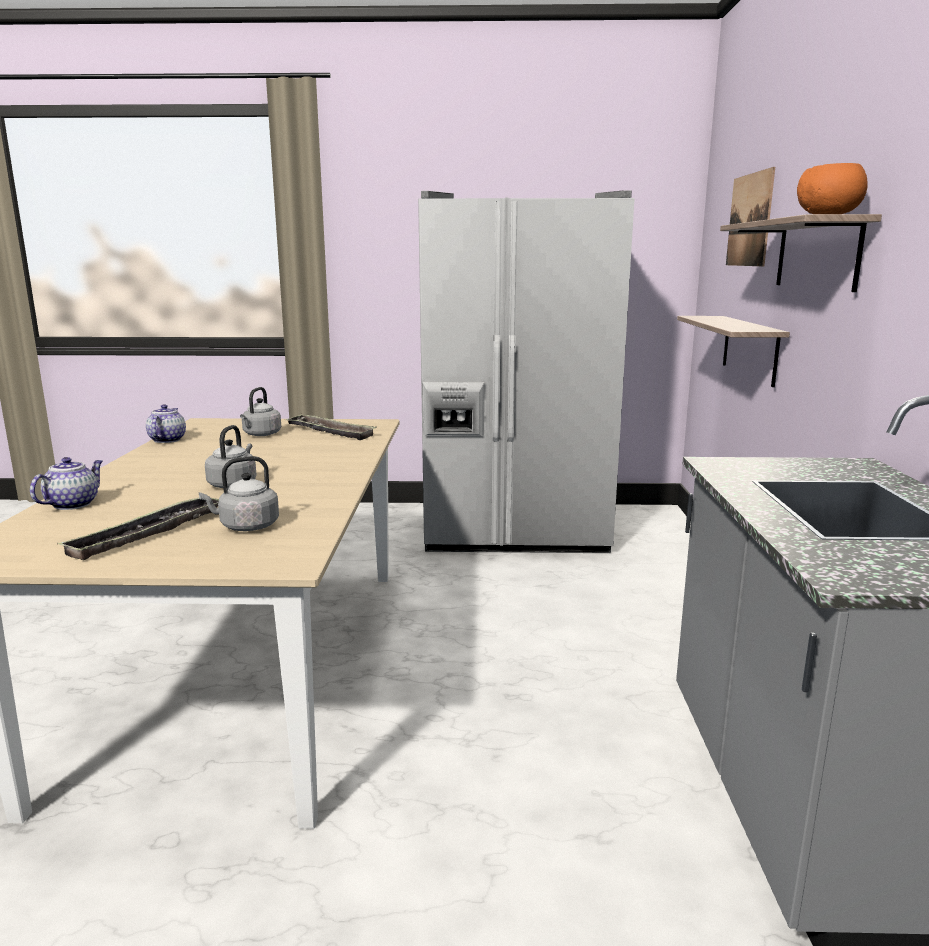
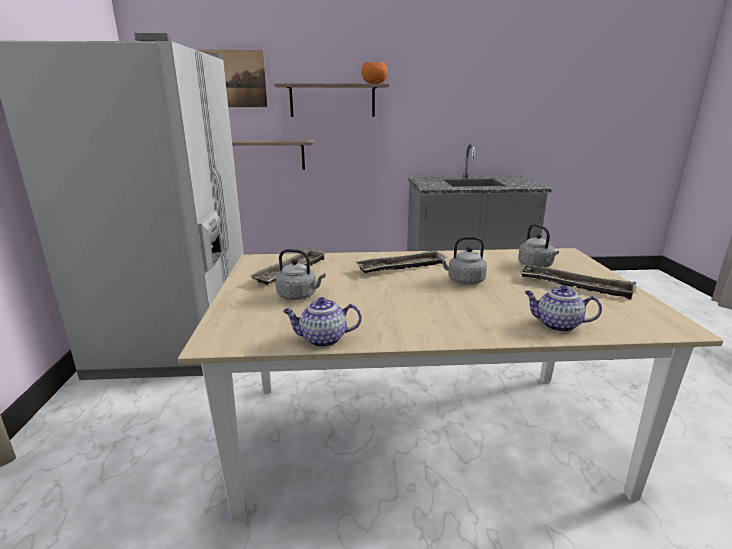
camera: 95 degrees left, 5 degrees up
none -> tray [355,250,448,273]

